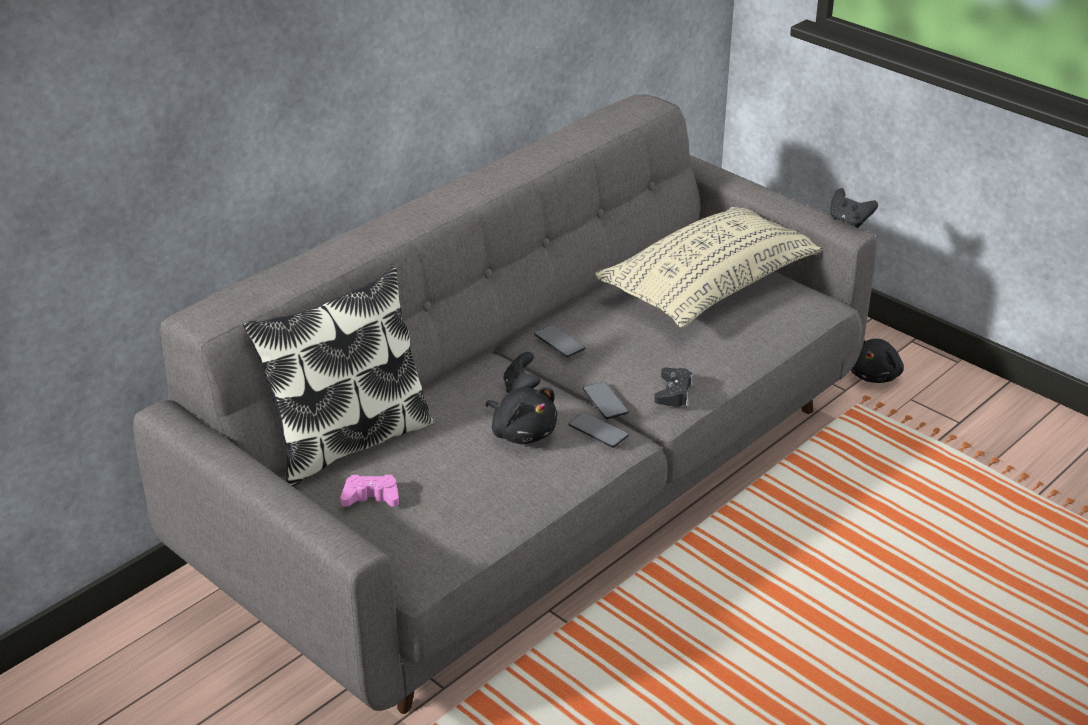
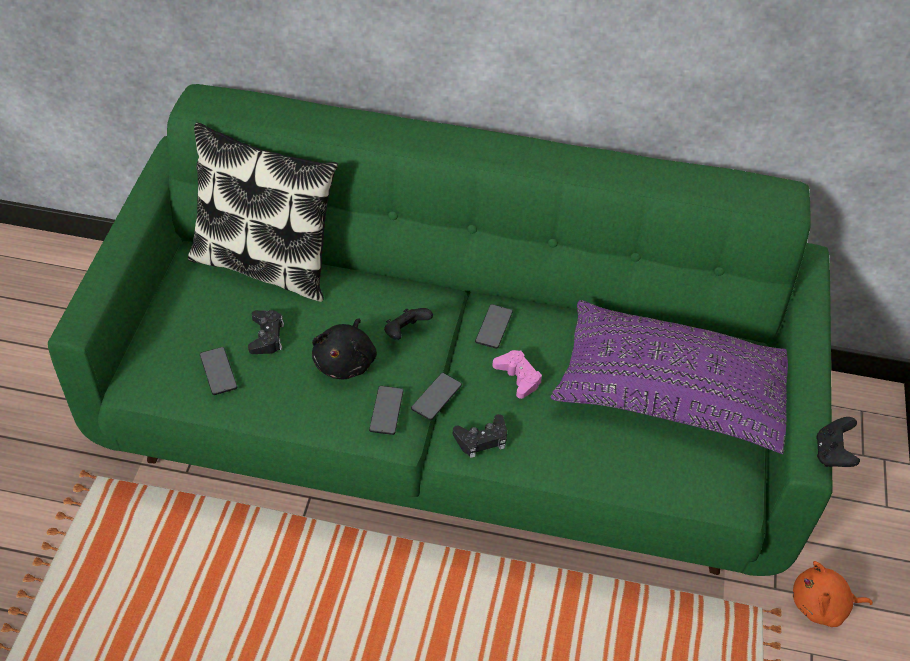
camera: 55 degrees right, 15 degrees up
grey sofa [133,94,877,714] -> green sofa [48,84,833,576]
pink game controller [340,475,399,507] -> pink game controller moved to [492,350,542,399]
beige pillow [595,207,822,328] -> purple pillow [551,300,788,454]
black plush toy [851,339,904,383] -> orange plush toy [793,561,873,627]
none -> phone [200,347,237,395]
none -> black game controller [248,310,284,354]

